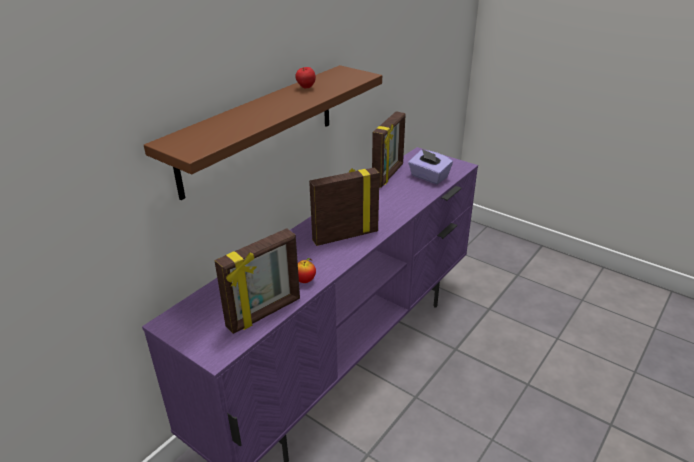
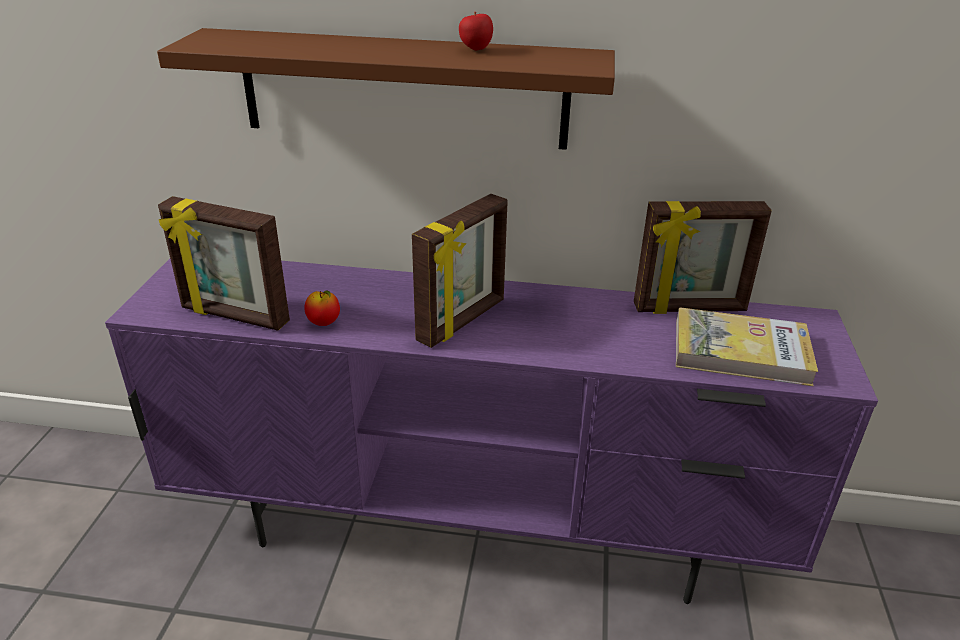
camera: 60 degrees right, 0 degrees up
picture frame [309,168,380,246] -> picture frame turned 90 degrees clockwise [412,194,508,348]
purple tissue box [408,149,453,184] -> book [676,307,818,386]

